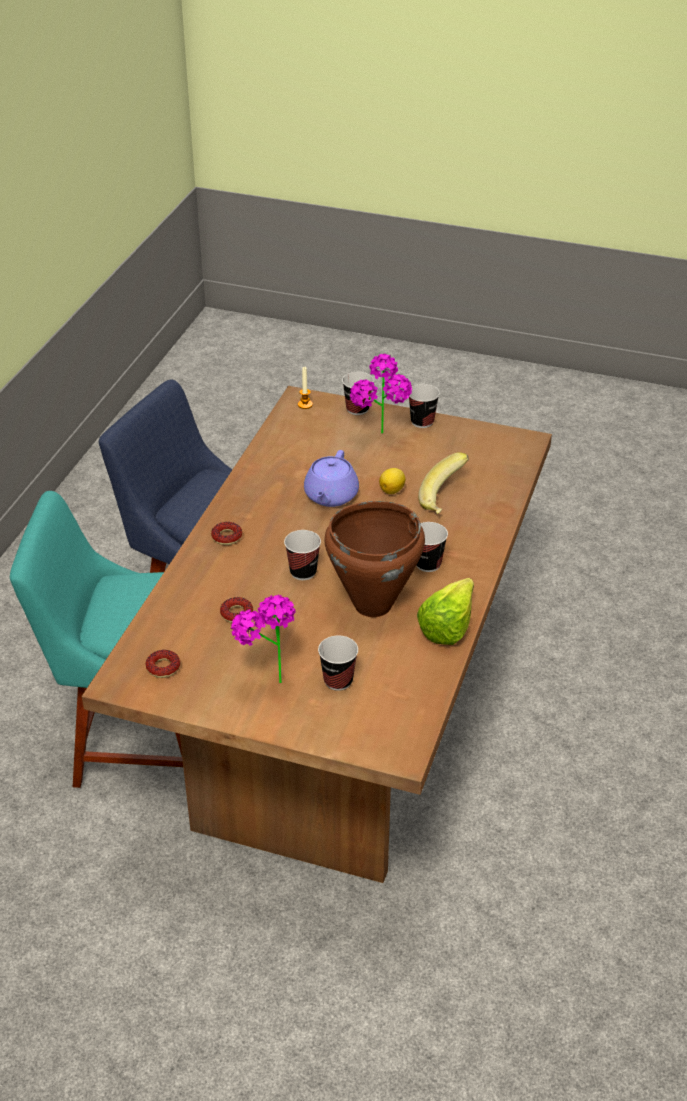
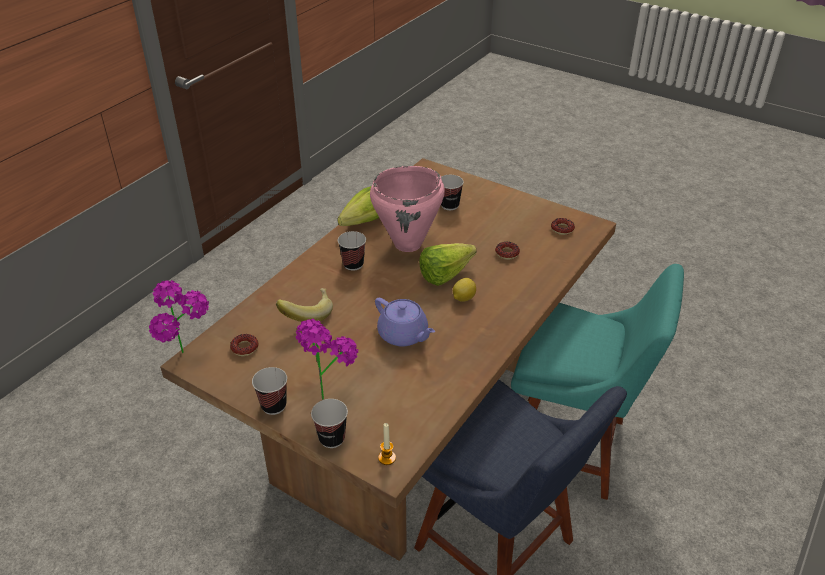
camera: 165 degrees left, 0 degrees up
donut [211,522,242,545] -> donut moved to [230,334,259,356]
potted plant [231,595,296,683] -> potted plant moved to [149,280,209,354]
cup [284,530,321,580] -> lettuce [419,243,476,286]
purple teapot [304,450,359,507] -> purple teapot turned 105 degrees clockwise [375,298,435,347]
brown cooking pot [324,501,425,617] -> pink cooking pot [370,166,445,252]
lemon [379,468,405,494] -> lemon moved to [453,278,476,302]

